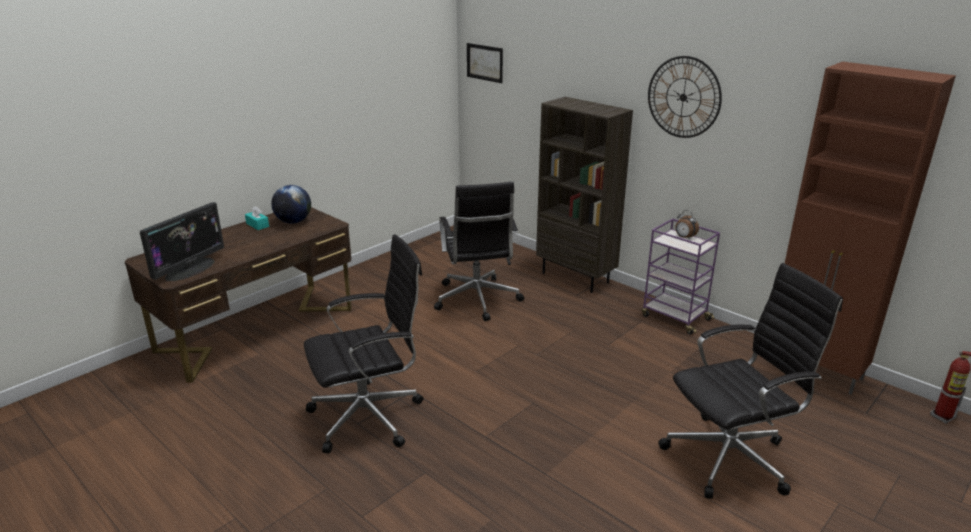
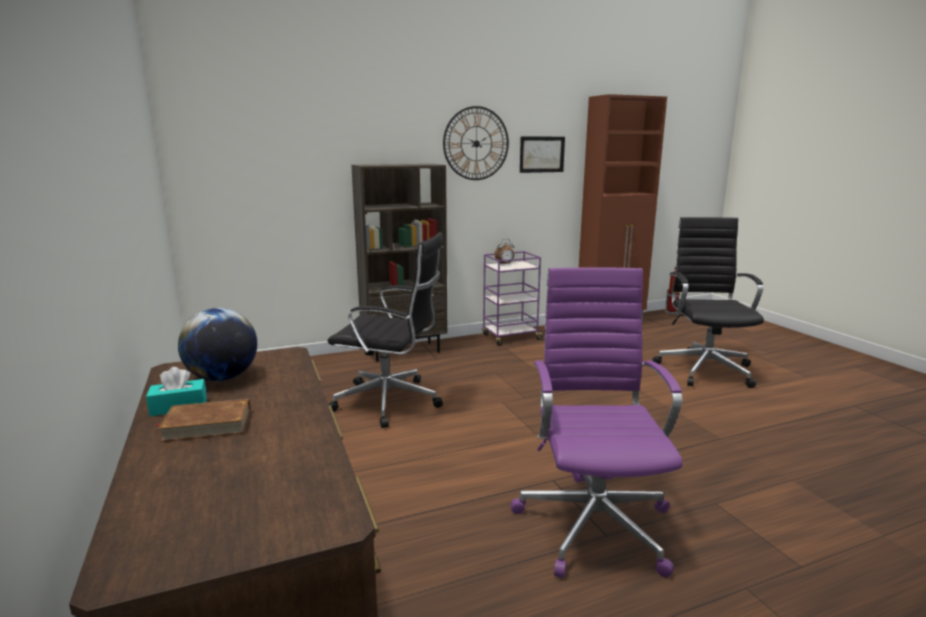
camera: 65 degrees left, 10 degrees down
monitor [140,202,224,281] -> none
black office chair [304,234,423,453] -> purple office chair [511,267,683,578]
picture [467,43,503,83] -> picture moved to [520,136,565,173]
none -> brown book [155,399,251,442]

